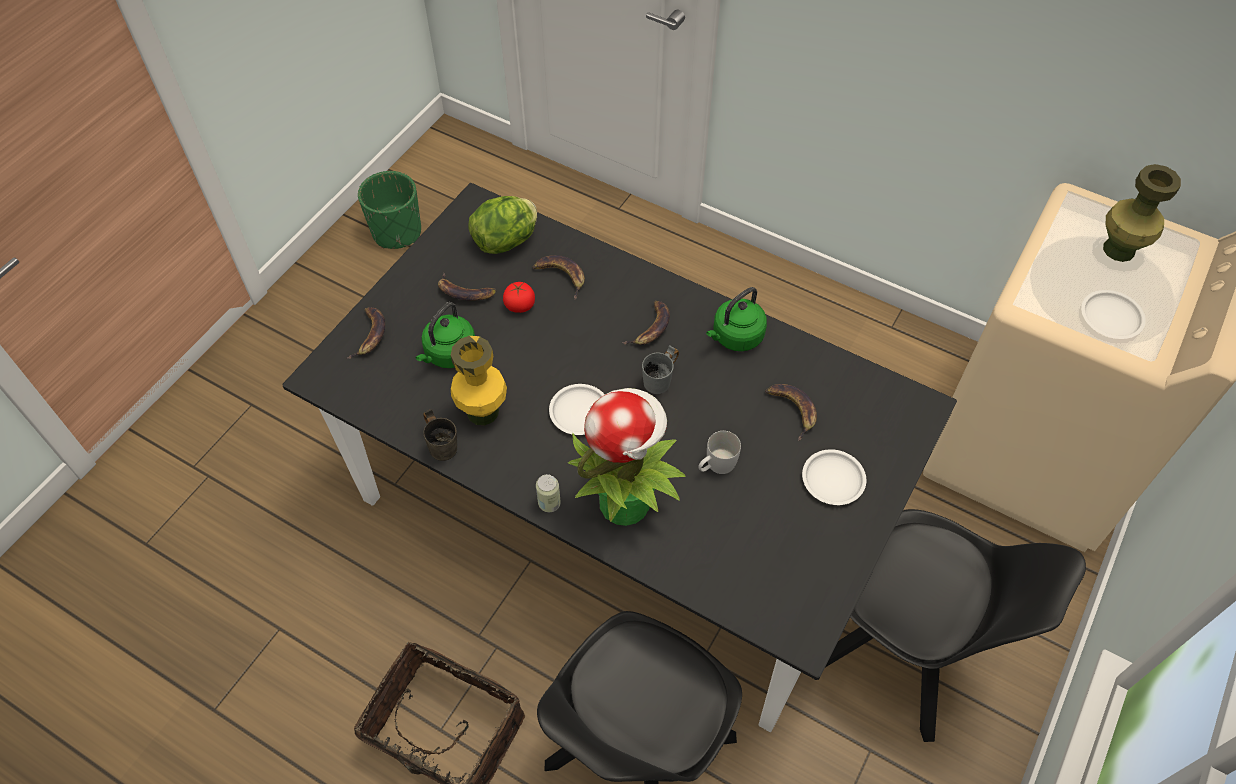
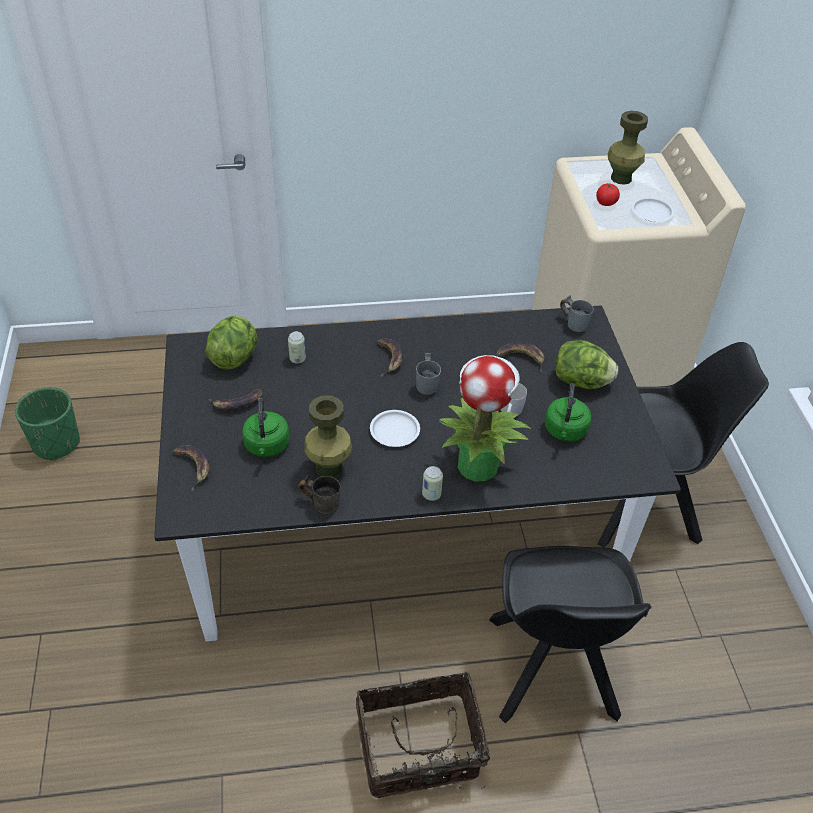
camera: 40 degrees left, 10 degrees down
yellow vase [451,336,507,425] -> green vase [305,395,352,477]
tomato [503,282,535,313] -> tomato moved to [596,183,620,206]
banana [532,255,585,299] -> can [288,331,306,363]
green kettle [706,287,767,351] -> green kettle moved to [545,383,592,442]
white plate [802,449,866,505] -> lettuce [555,340,618,389]
none -> grey mug [560,295,594,332]

